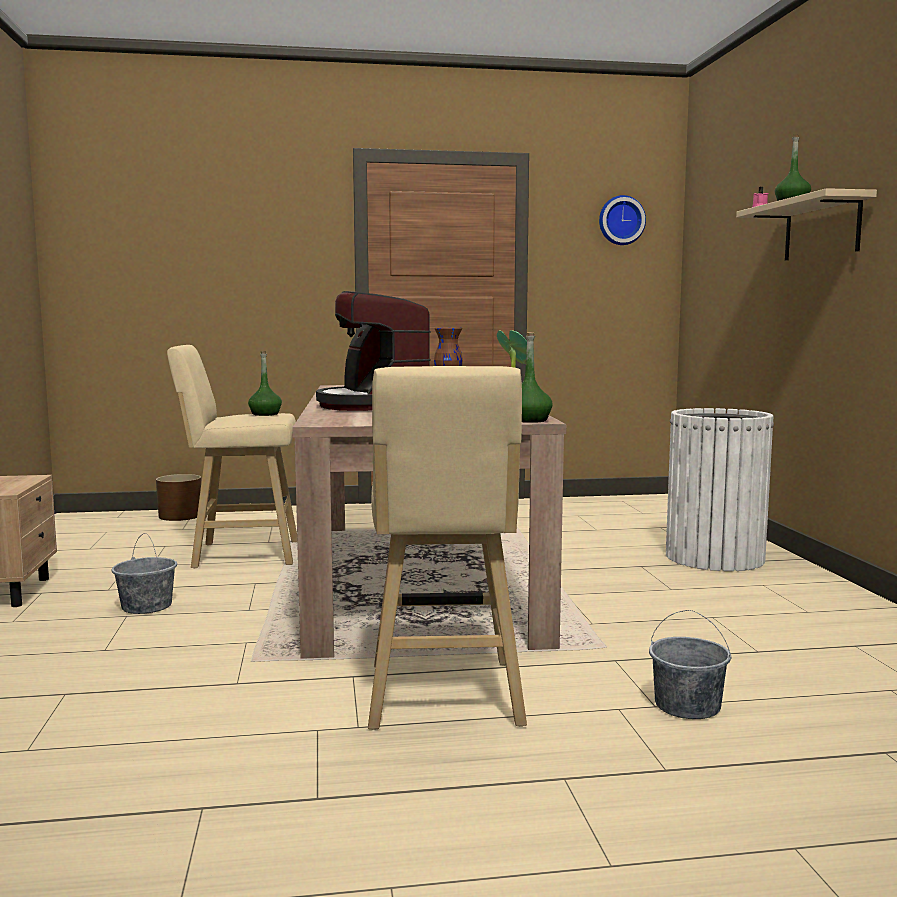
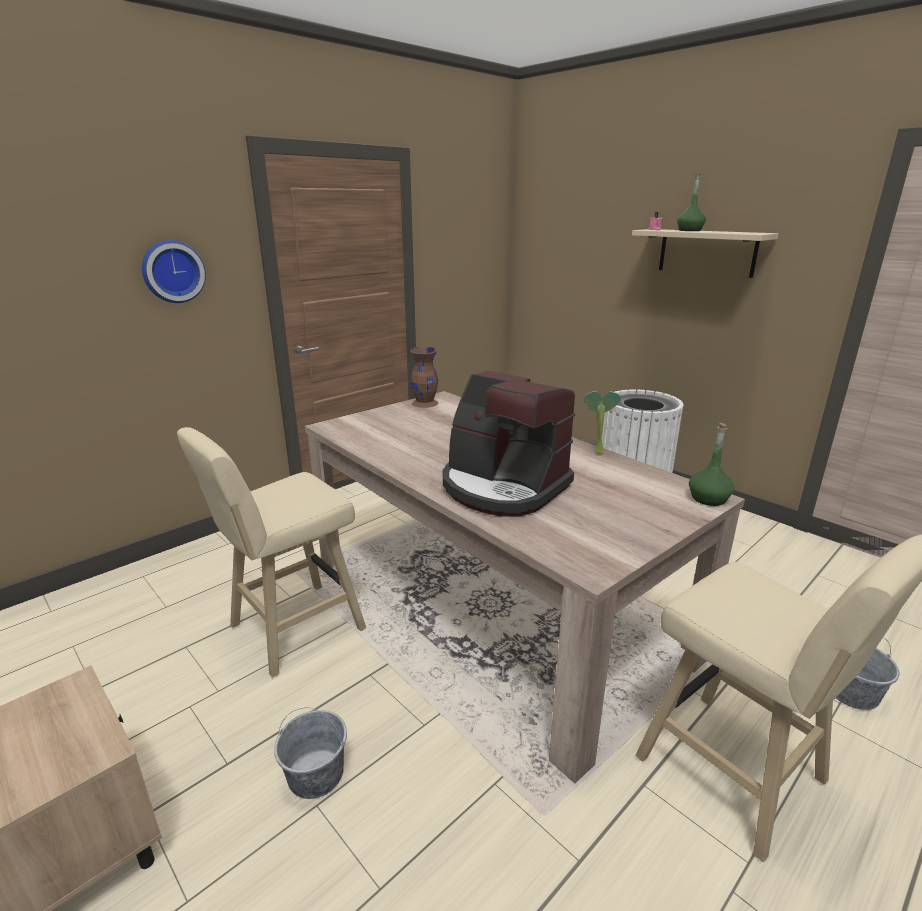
camera: 35 degrees left, 15 degrees up
brown planter [156,474,201,521] -> none
green bottle [248,351,282,416] -> none
wall clock [599,195,646,245] -> wall clock moved to [142,240,206,303]

